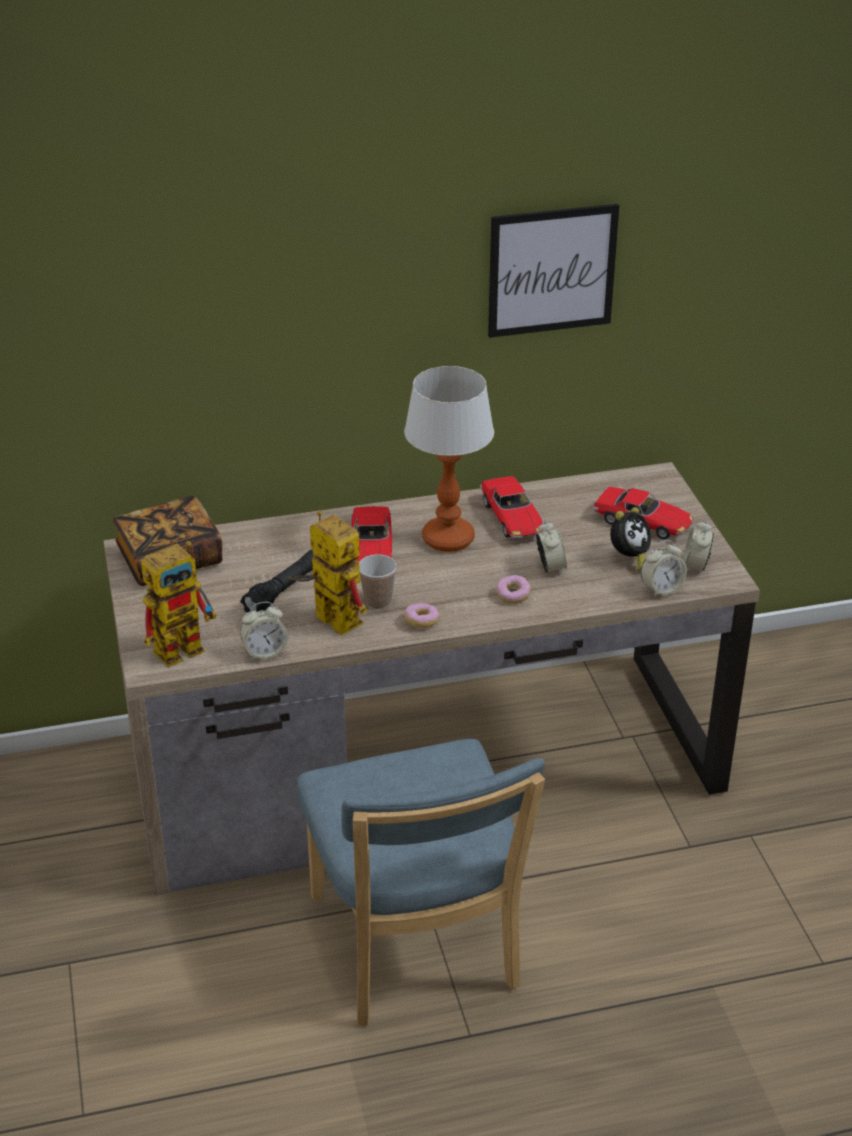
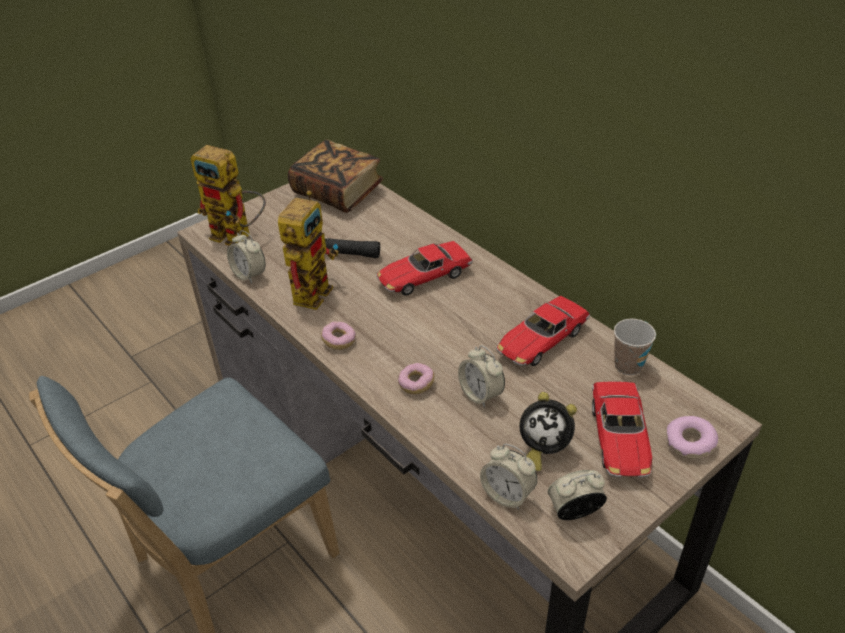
camera: 65 degrees right, 5 degrees up
cup [359,554,397,609] -> cup moved to [614,319,656,375]
table lamp [404,366,494,552] -> none
picture [488,204,619,338] -> none
alarm clock [536,520,567,575] -> alarm clock turned 90 degrees clockwise [458,345,505,408]
none -> donut [666,416,718,459]

